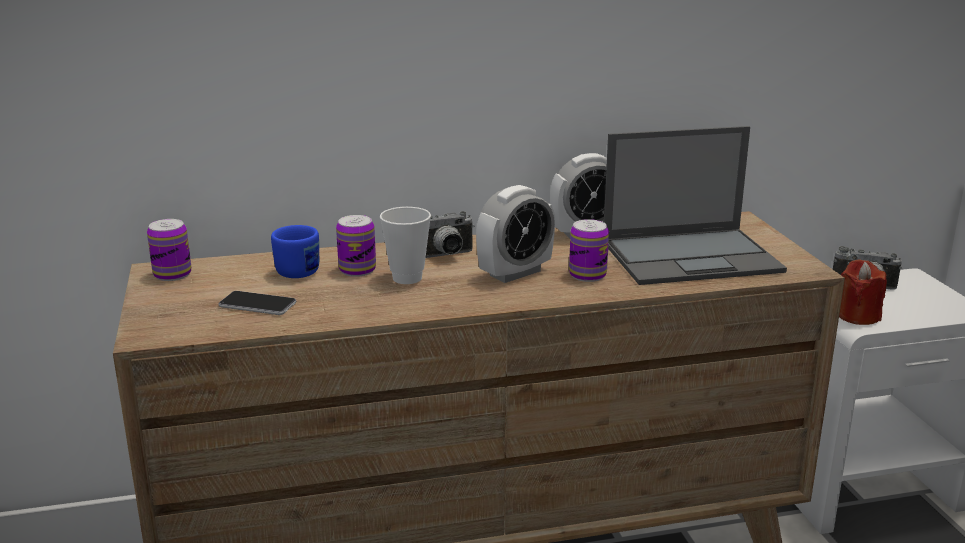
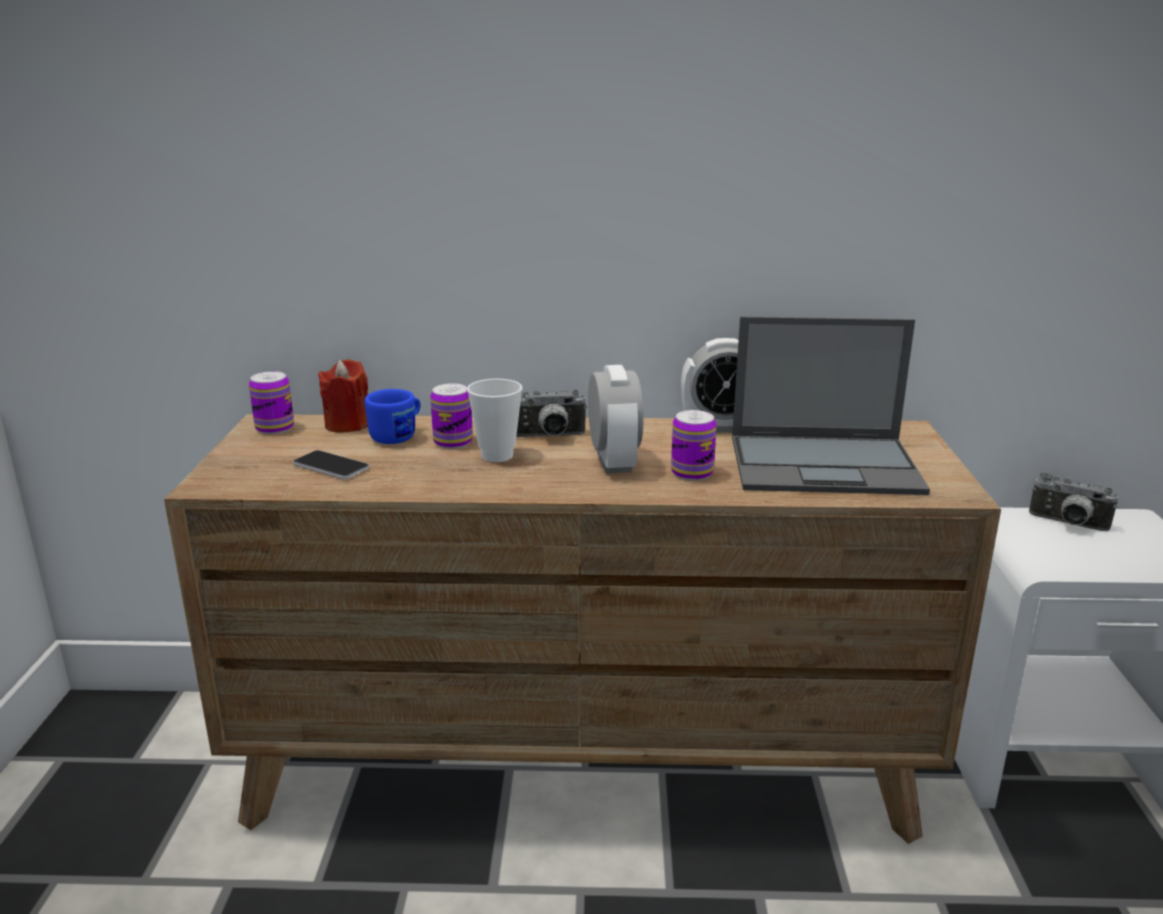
camera: 15 degrees right, 0 degrees up
alarm clock [476,185,555,283] -> alarm clock turned 75 degrees counterclockwise [588,365,643,474]
red candle [839,259,887,325] -> red candle moved to [318,359,368,433]

